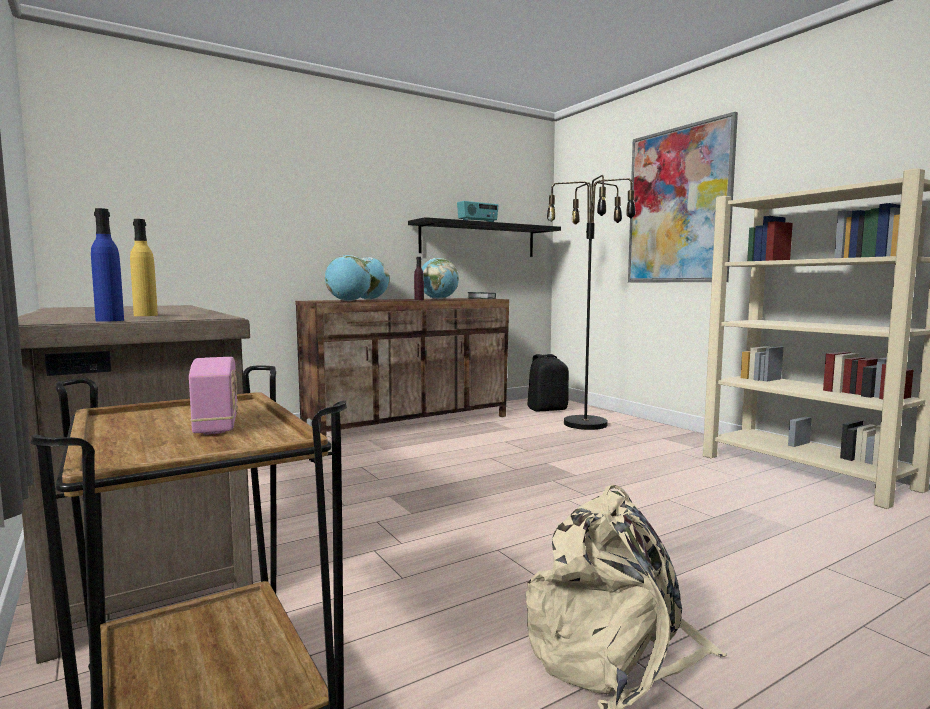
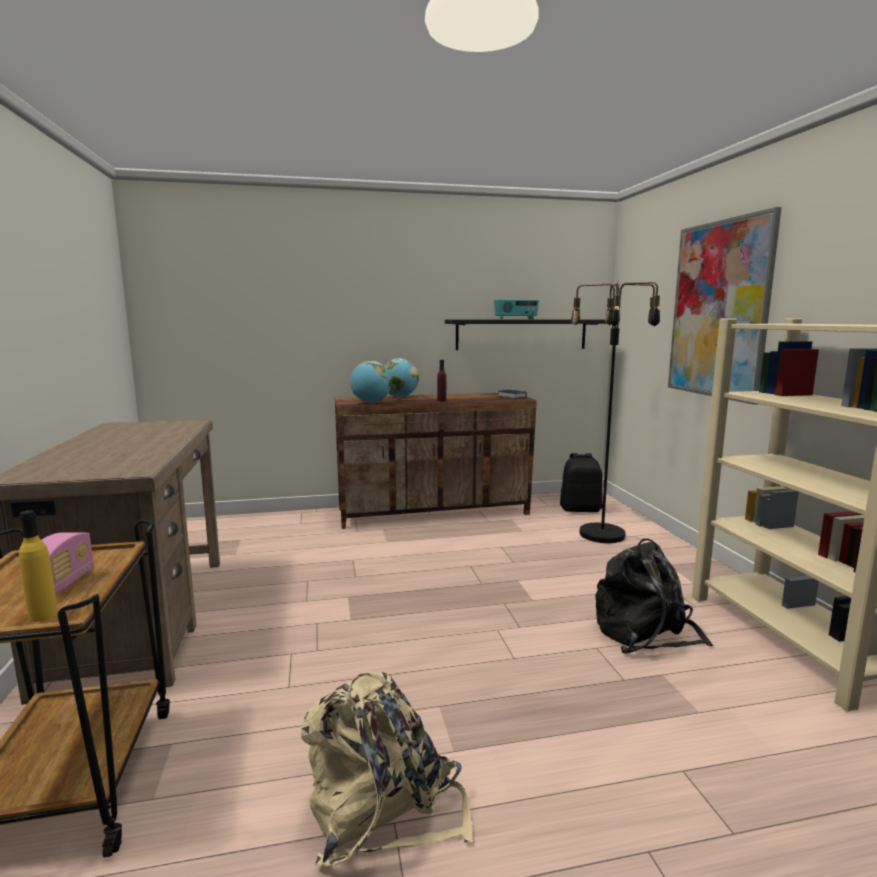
camera: 20 degrees right, 5 degrees up
blue bottle [91,208,124,322] -> none
yellow bottle [130,219,158,316] -> yellow bottle moved to [19,510,58,622]
globe [422,258,459,299] -> none
none -> black backpack [595,539,714,654]

